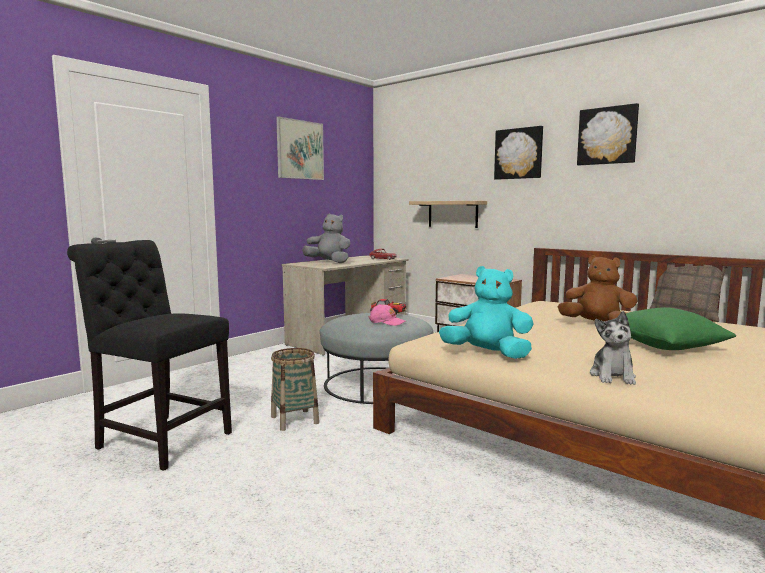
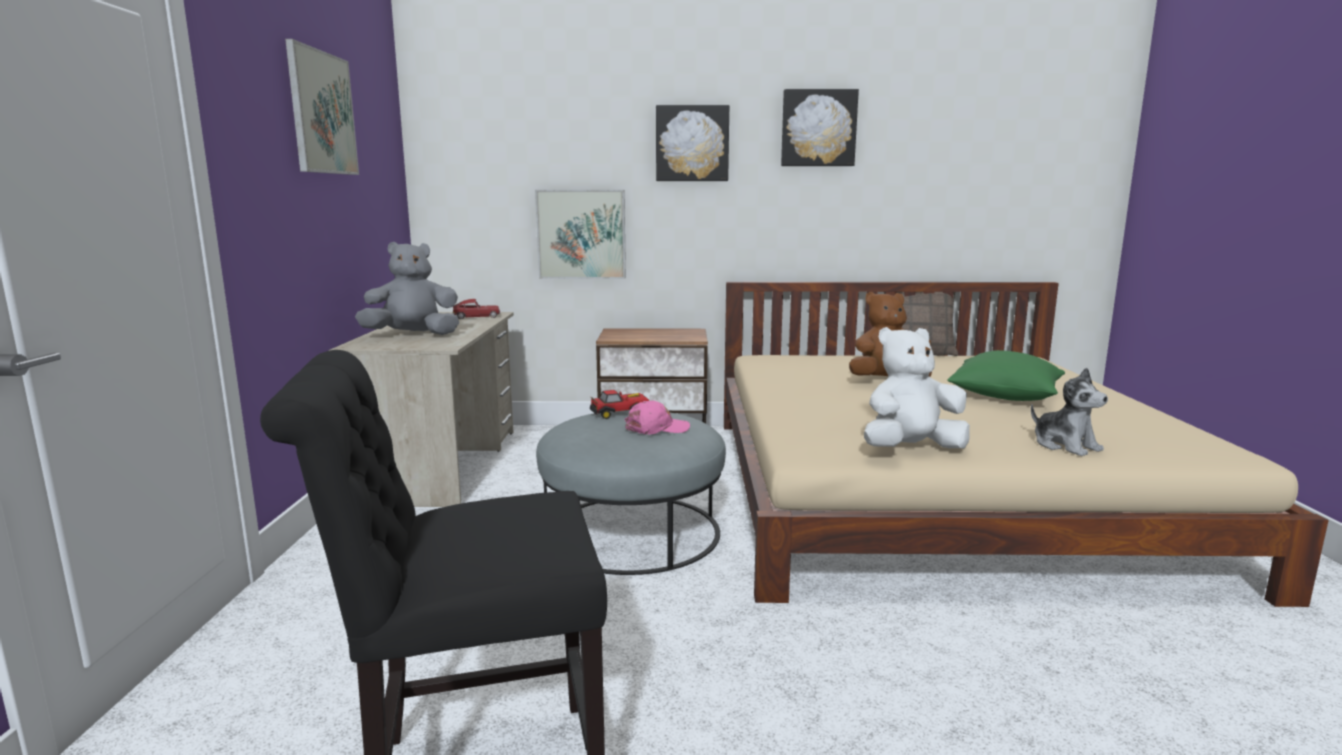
camera: 40 degrees left, 5 degrees up
basket [271,348,319,431] -> none
shelf [409,201,487,228] -> picture [535,190,626,279]
turquoise plush toy [439,266,534,359] -> white plush toy [864,327,970,449]

